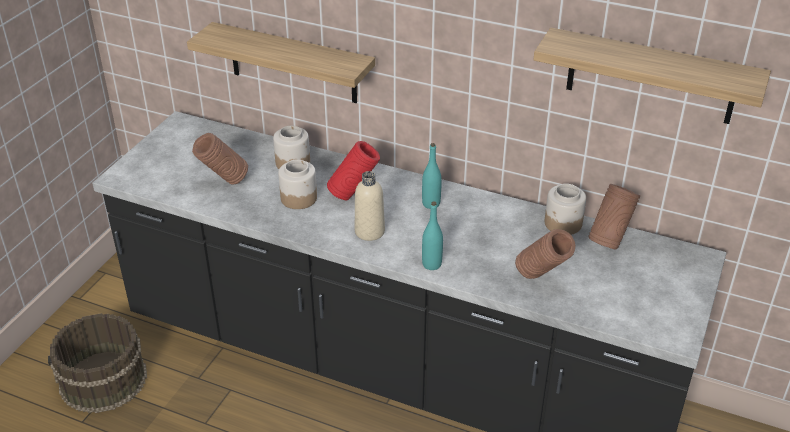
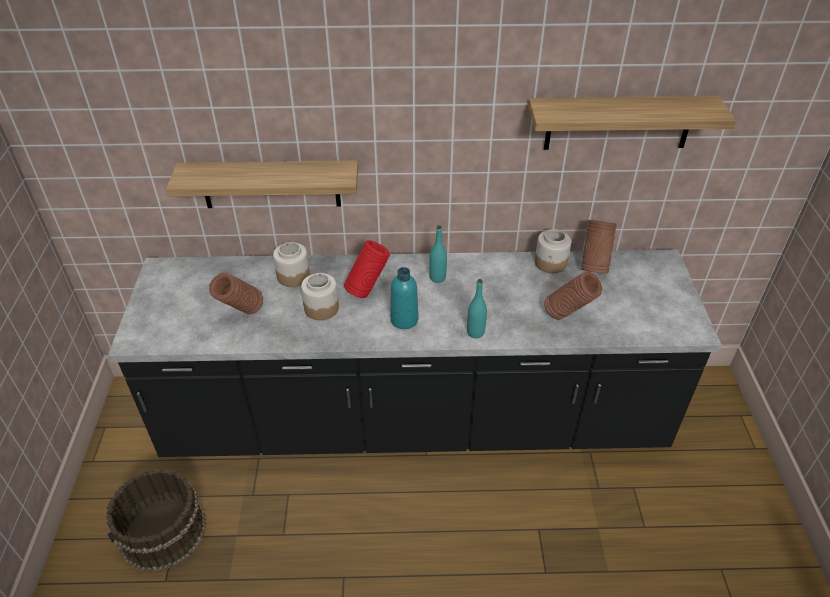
camera: 25 degrees left, 5 degrees up
beige bottle [355,171,385,241] -> turquoise bottle [390,267,418,329]

